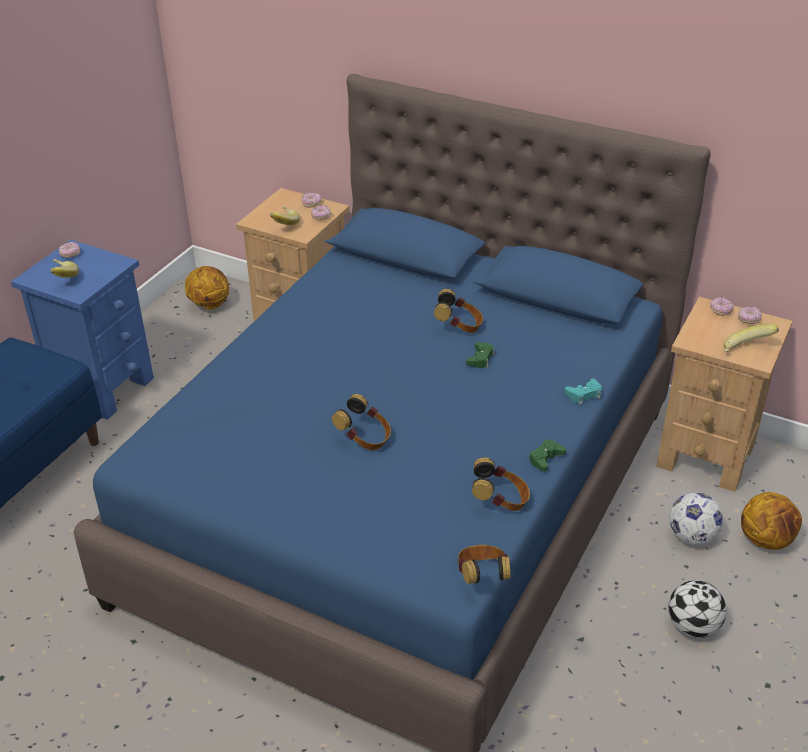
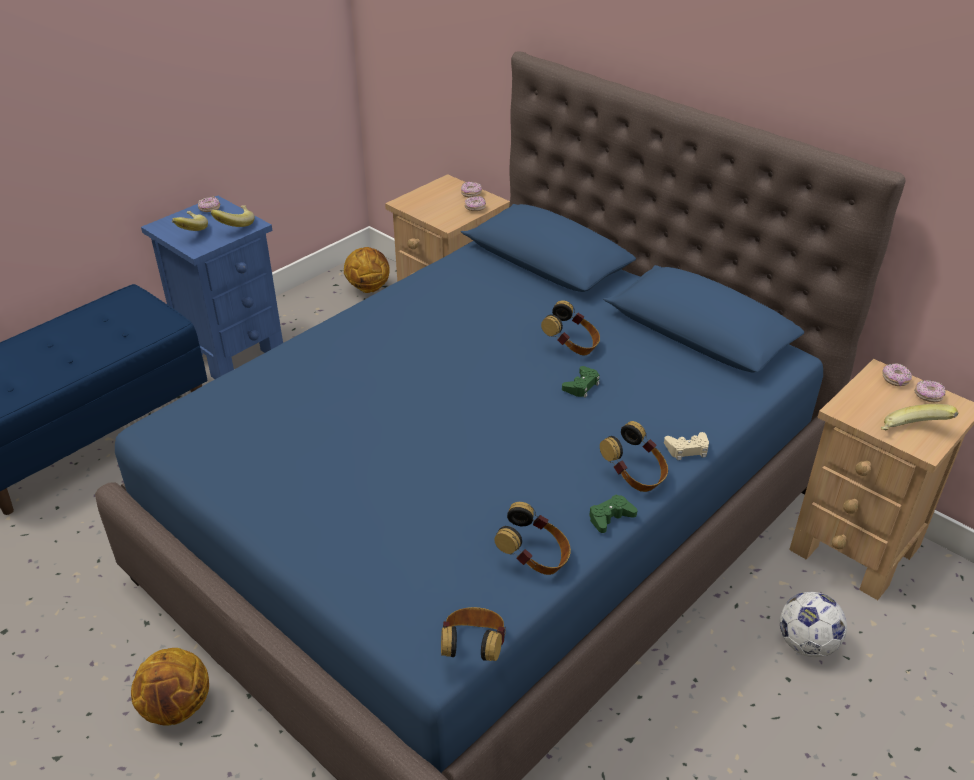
camera: 15 degrees right, 0 degrees up
banana [270,206,300,225] -> banana moved to [211,205,255,227]
headphones [332,394,391,450] -> headphones moved to [600,421,668,492]
turquoise game controller [565,379,602,405] -> beige game controller [664,432,709,460]
football [668,580,726,638] -> none
basketball [741,492,802,550] -> basketball moved to [131,648,209,726]

